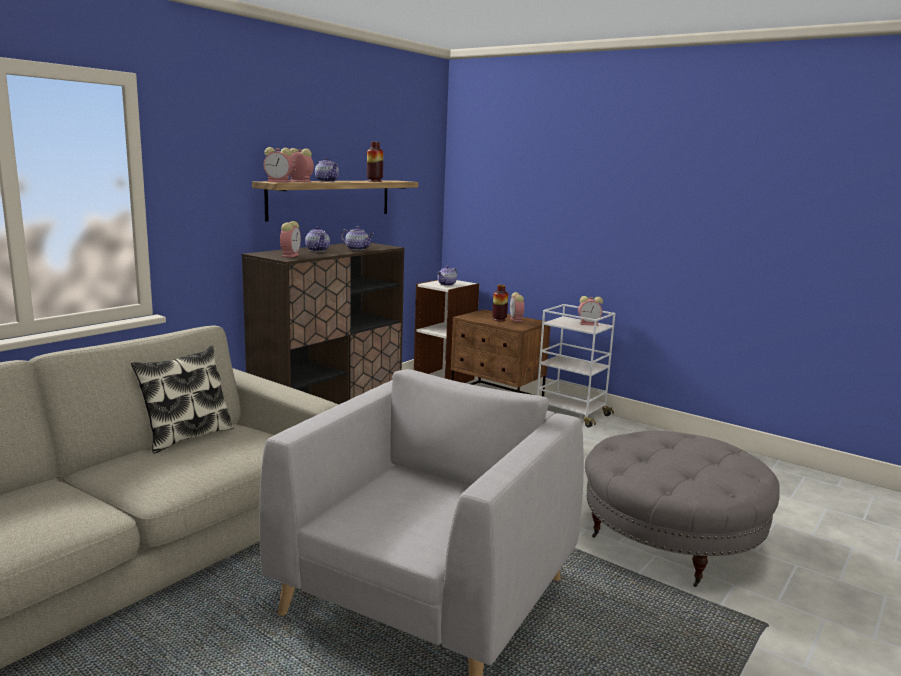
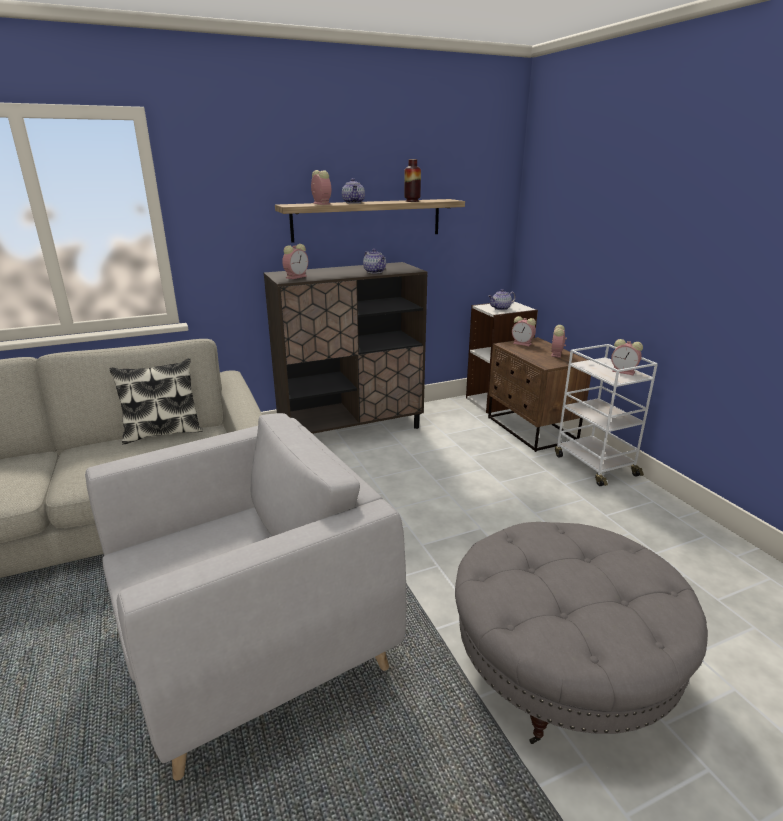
camera: 30 degrees right, 10 degrees up
alarm clock [264,147,293,182] -> alarm clock moved to [512,316,536,346]
teapot [305,227,330,252] -> none
vase [492,285,508,321] -> none

